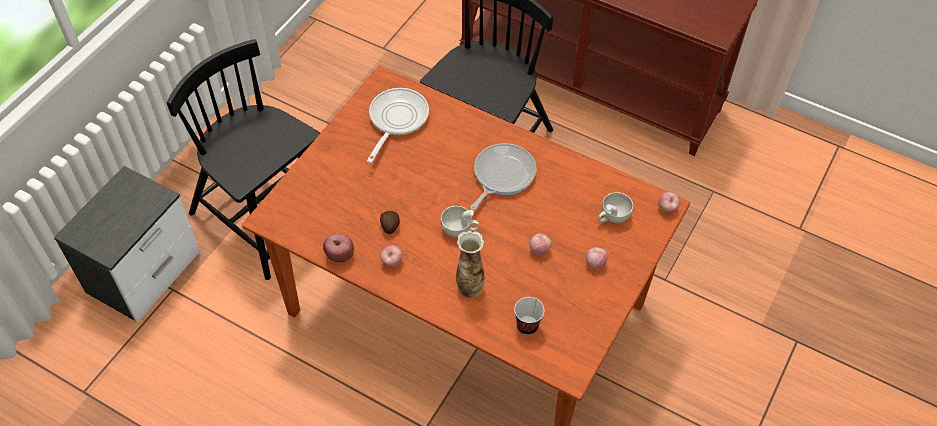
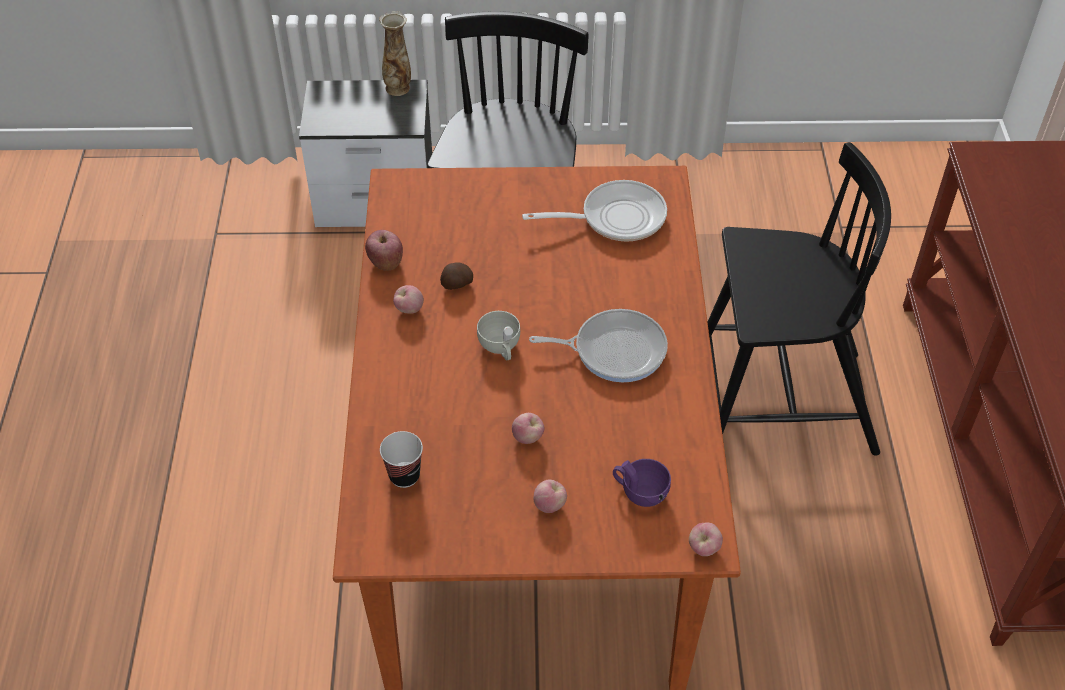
camera: 60 degrees right, 5 degrees down
vase [456,231,484,298] -> vase moved to [379,11,411,96]
white cup [598,192,633,223] -> purple cup [613,459,671,507]

